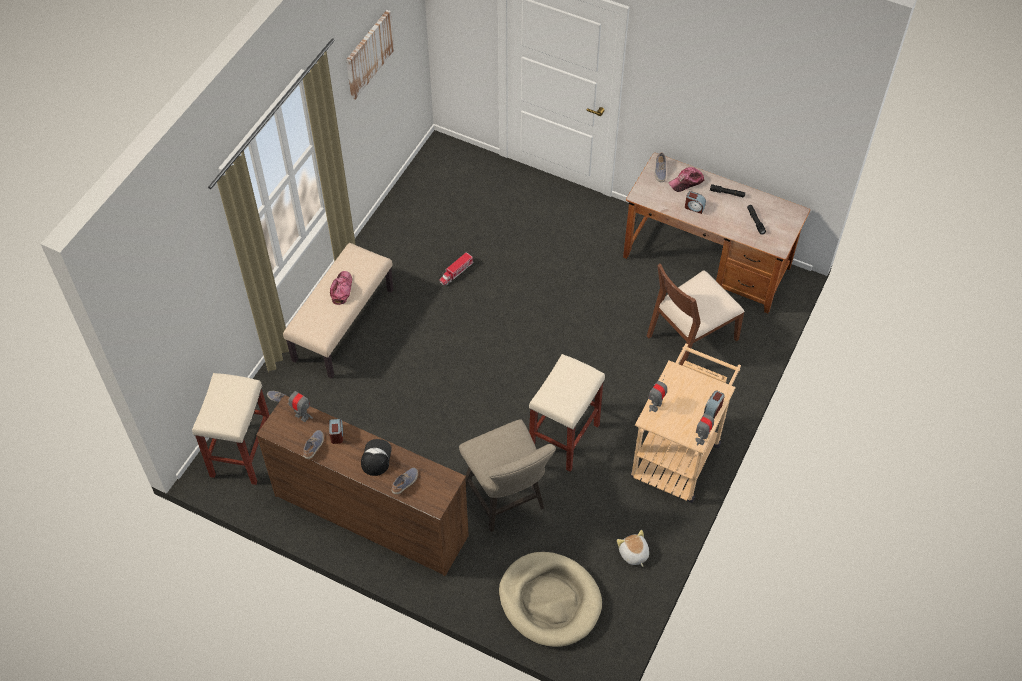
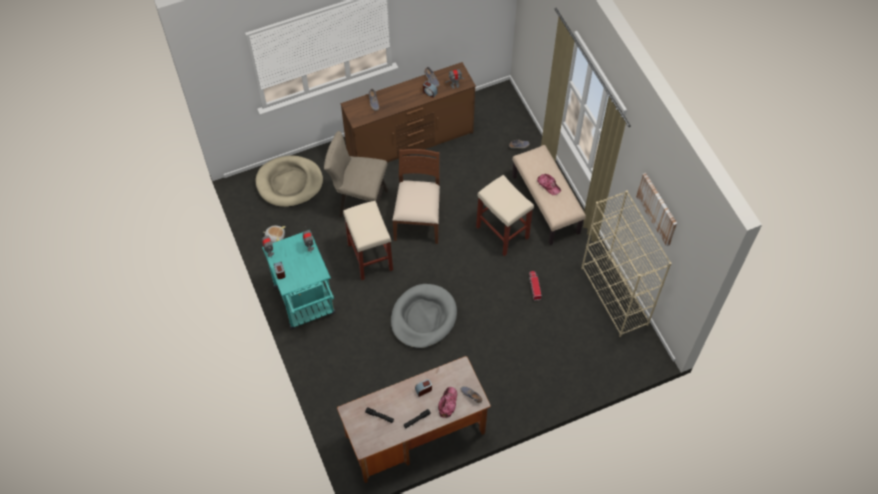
camera: 130 degrees right, 5 degrees up
beige stool [192,373,270,485] -> beige stool moved to [476,175,534,256]
cap [361,439,392,476] -> none
beige cart [630,344,741,503] -> turquoise cart [262,230,336,330]
brown chair [647,264,745,366] -> brown chair moved to [392,149,440,244]
none -> grey dog bed [391,284,457,349]
none -> beige bookcase [581,191,672,337]

